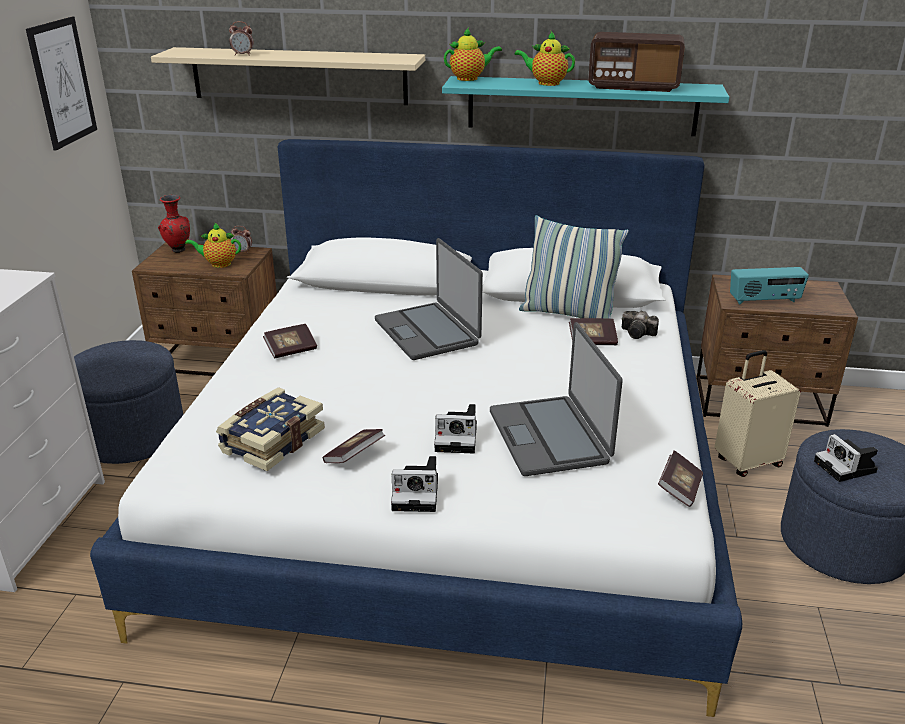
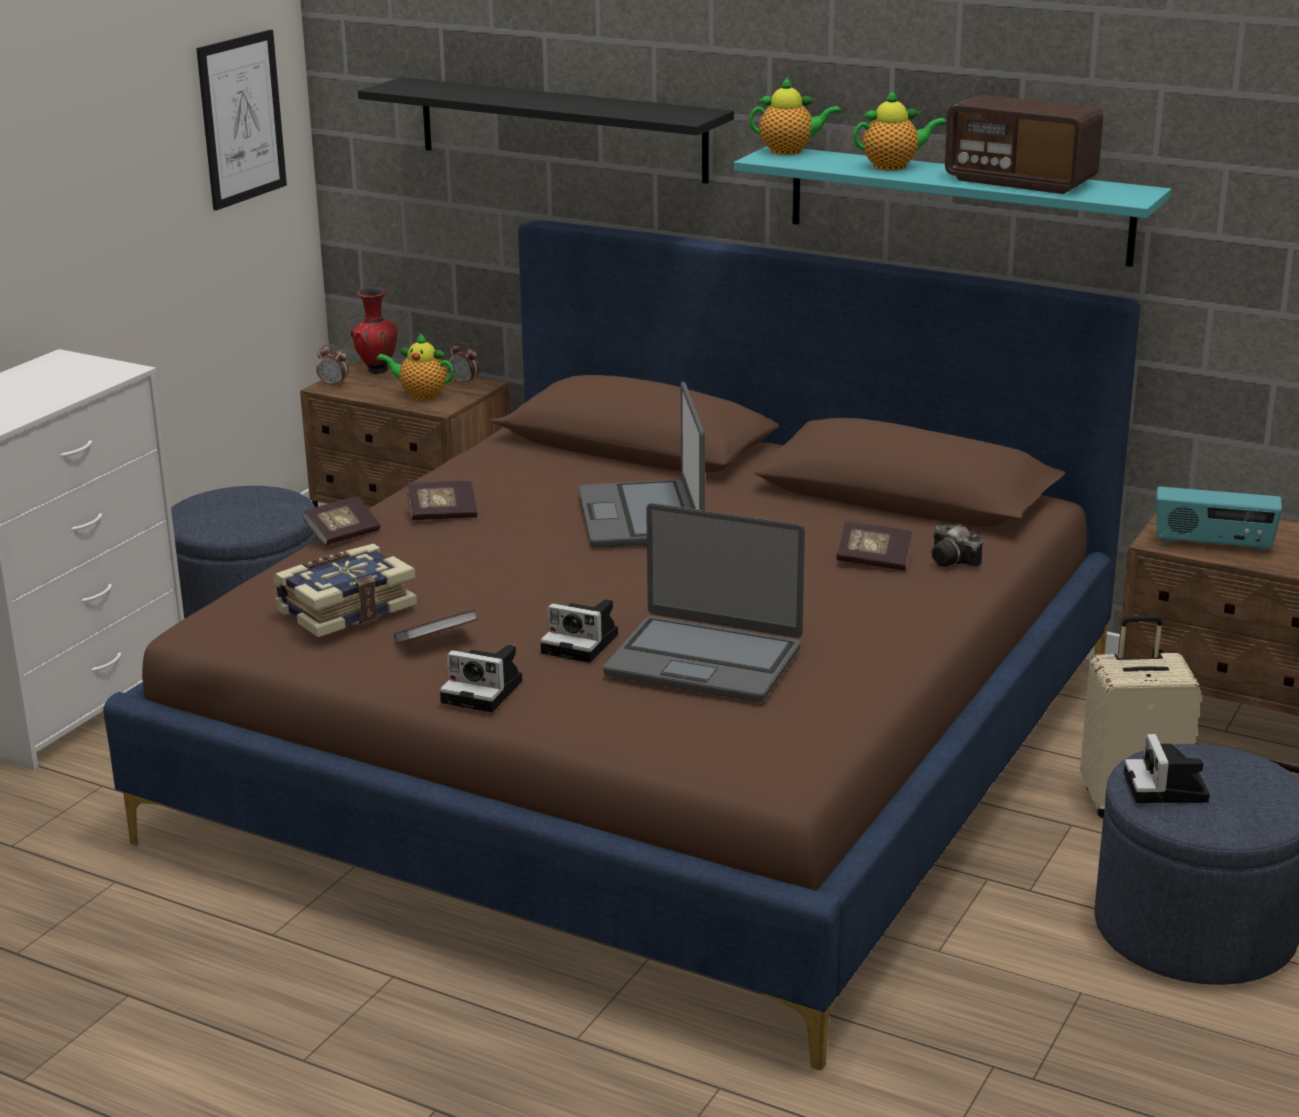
camera: 20 degrees right, 5 degrees down
white bed [90,139,742,717] -> brown bed [103,220,1141,1071]
beige shelf [151,47,425,105] -> black shelf [358,77,734,184]
alarm clock [229,21,253,56] -> alarm clock moved to [317,344,349,387]
laptop [490,322,623,476] -> laptop turned 75 degrees counterclockwise [603,503,805,702]
teapot [515,32,575,86] -> teapot turned 135 degrees clockwise [853,90,947,171]
pillow [519,215,629,319] -> none
book [658,450,703,507] -> book moved to [302,496,380,546]

